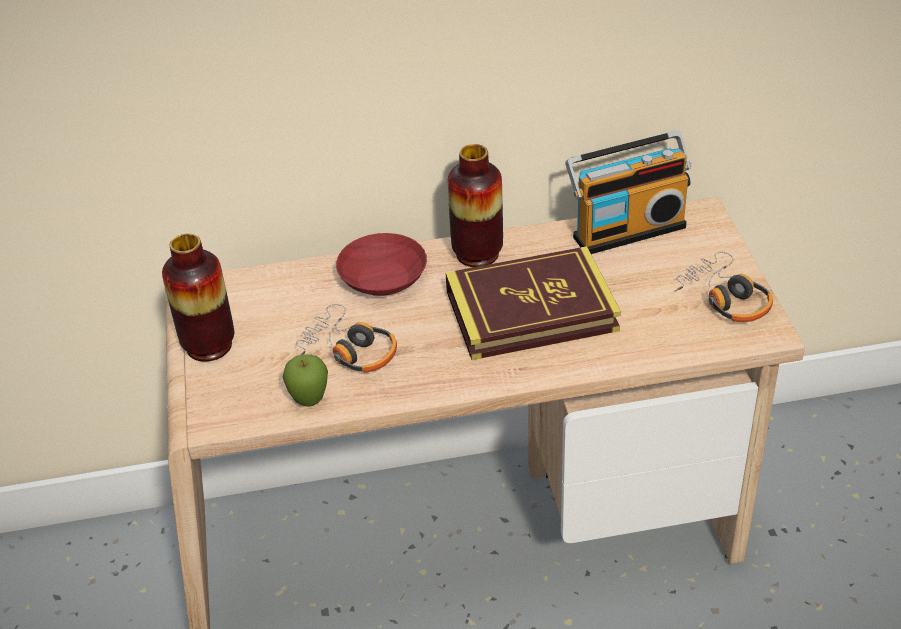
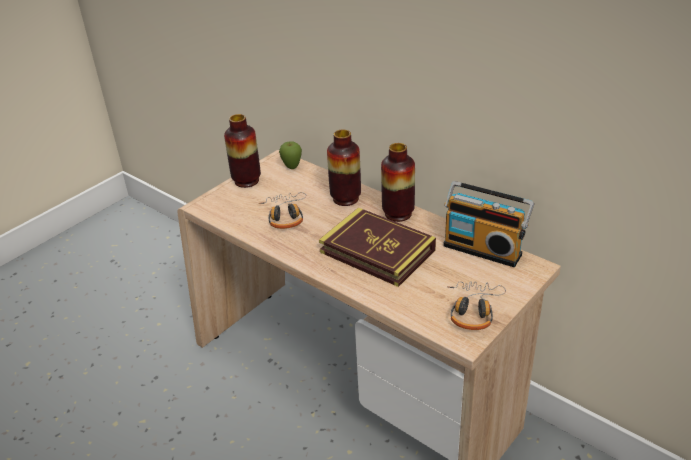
camera: 50 degrees right, 5 degrees down
apple [283,354,328,407] -> apple moved to [279,141,302,169]
red bowl [336,233,427,296] -> vase [327,130,361,206]

